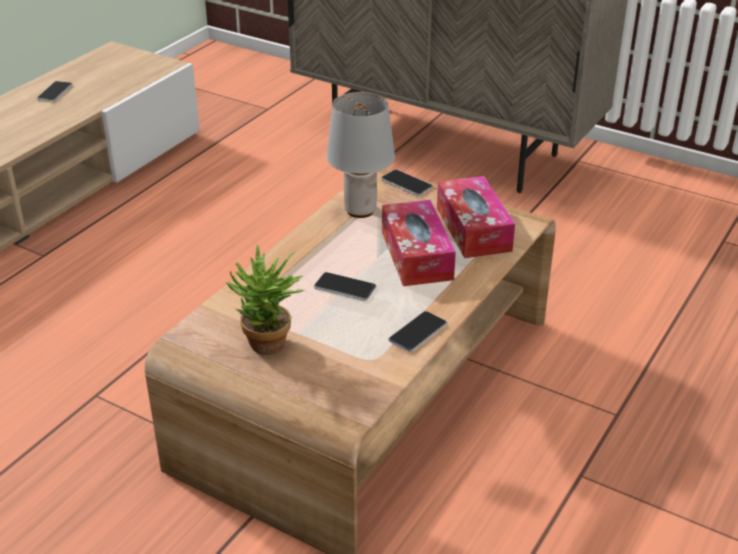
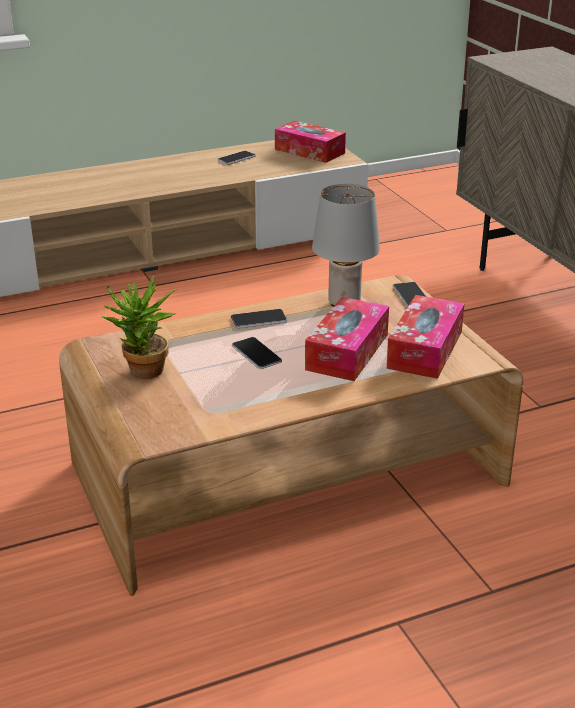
camera: 35 degrees right, 5 degrees down
phone [388,311,447,352] -> phone moved to [231,309,287,329]
none -> tissue box [275,120,346,163]

